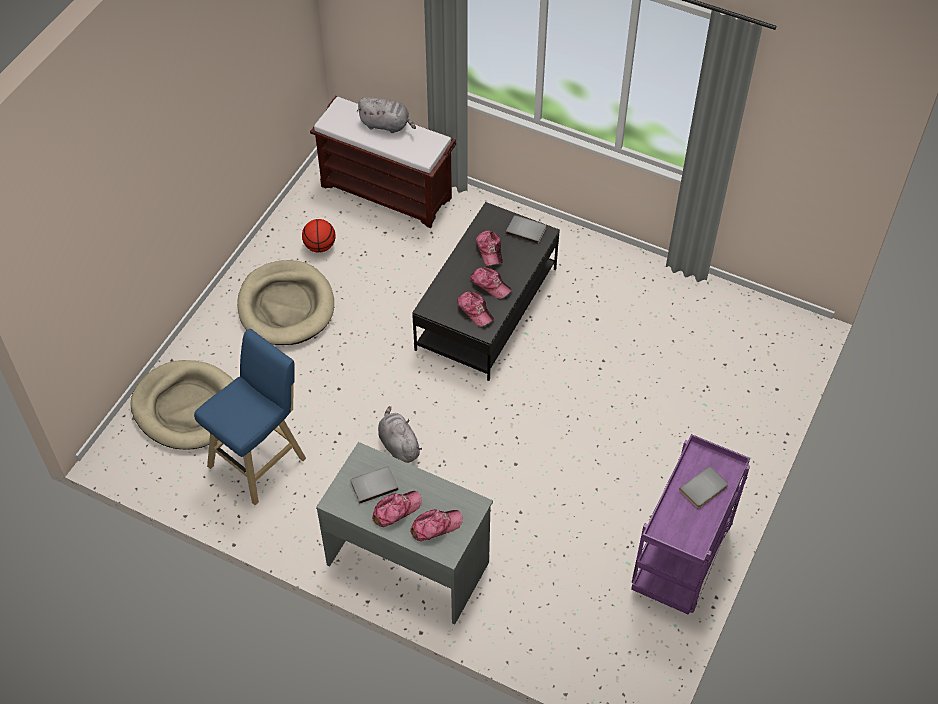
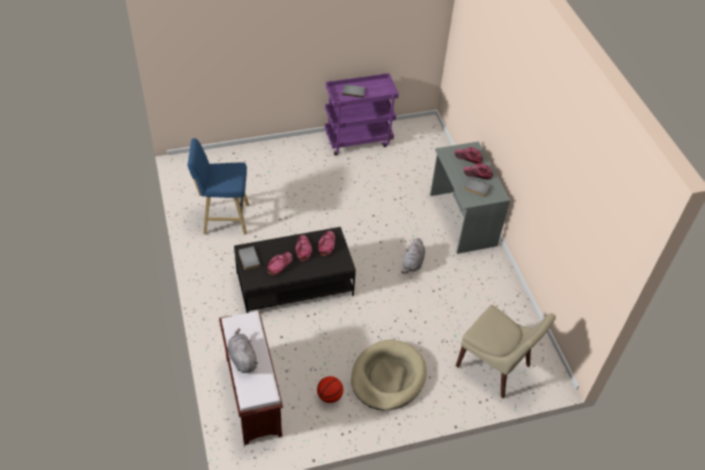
camera: 135 degrees left, 5 degrees down
beige dog bed [131,360,234,450] -> beige chair [456,305,556,398]
blue stool [194,329,306,505] -> blue stool moved to [187,138,249,235]

